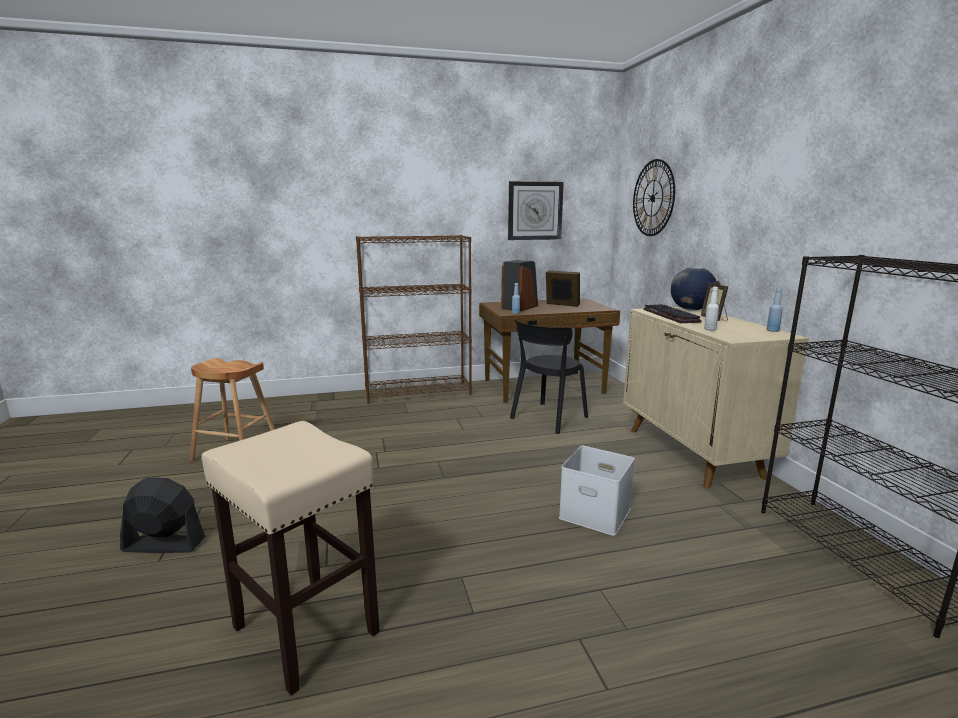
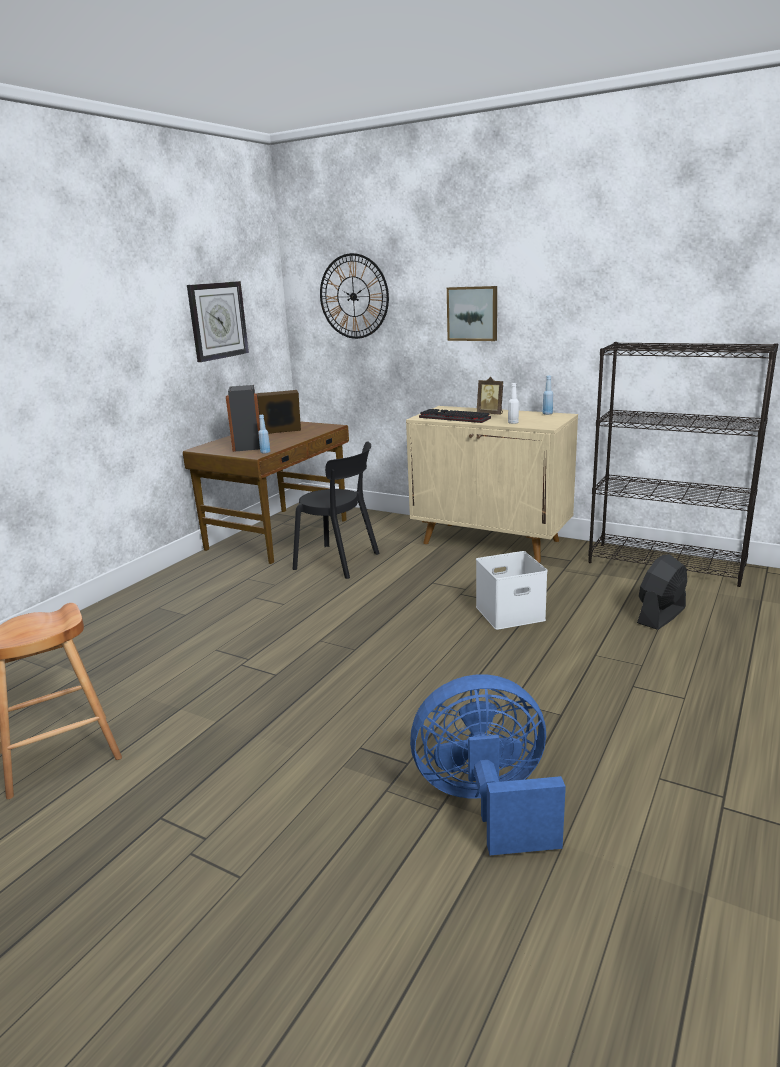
camera: 45 degrees left, 5 degrees up
black fan [120,478,205,553] -> black fan moved to [637,554,687,630]
beige stool [201,421,380,695] -> blue fan [410,674,566,855]
brown bookcase [356,235,472,404] -> none
black chair [510,318,588,434] -> black chair turned 60 degrees counterclockwise [293,441,380,579]
globe [671,267,717,311] -> none
none -> picture [447,286,497,341]

